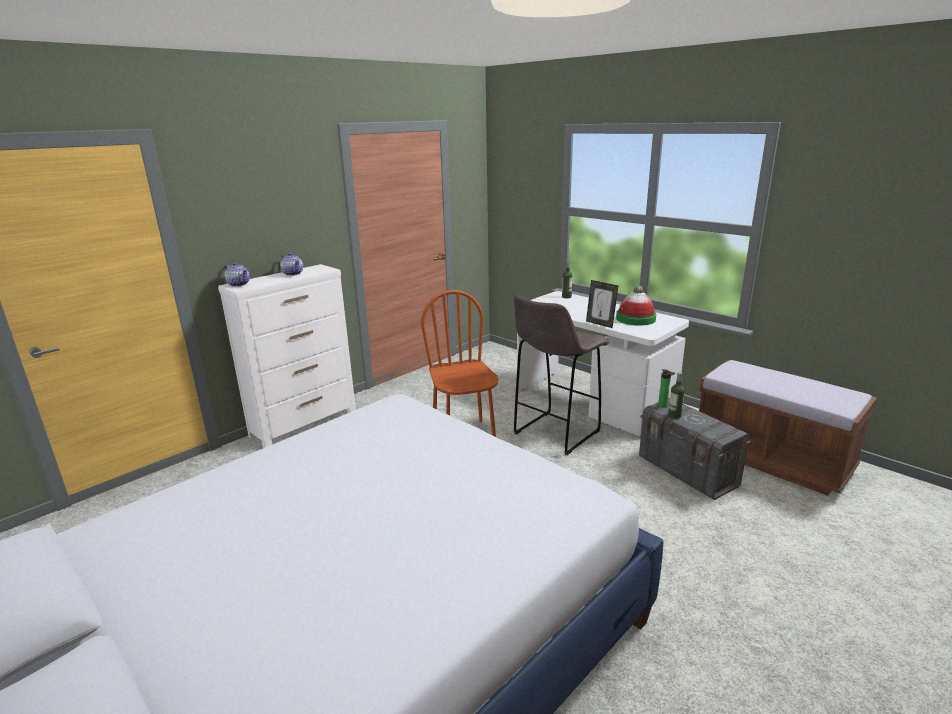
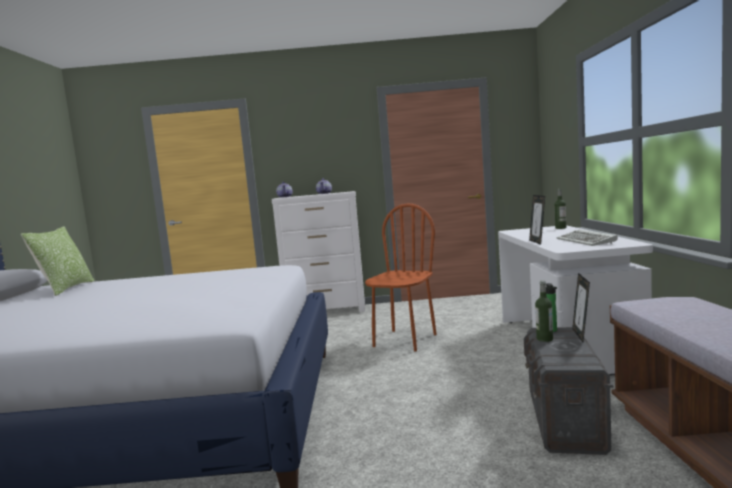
camera: 45 degrees right, 15 degrees down
grey stool [513,295,609,455] -> none
hat [616,286,656,326] -> keyboard [557,229,618,246]
none -> pillow [21,227,95,296]
none -> picture frame [572,273,590,342]

